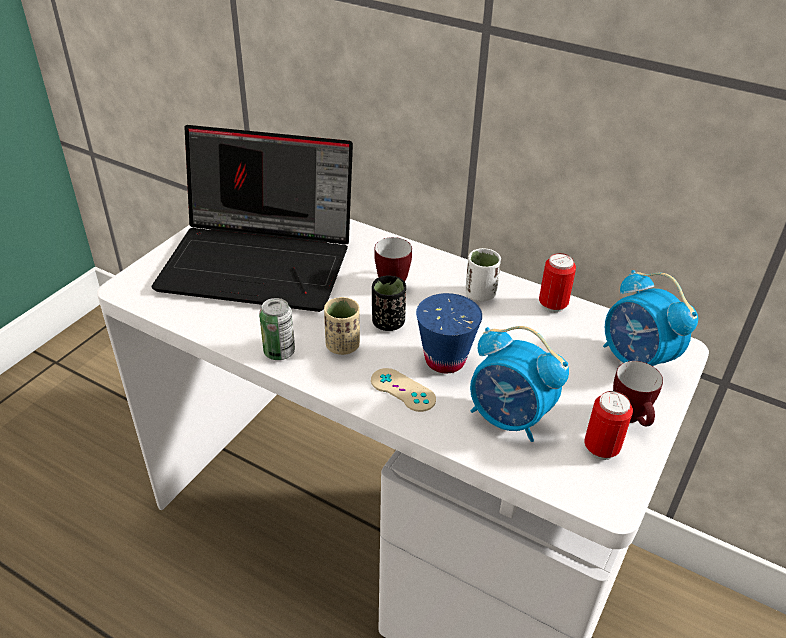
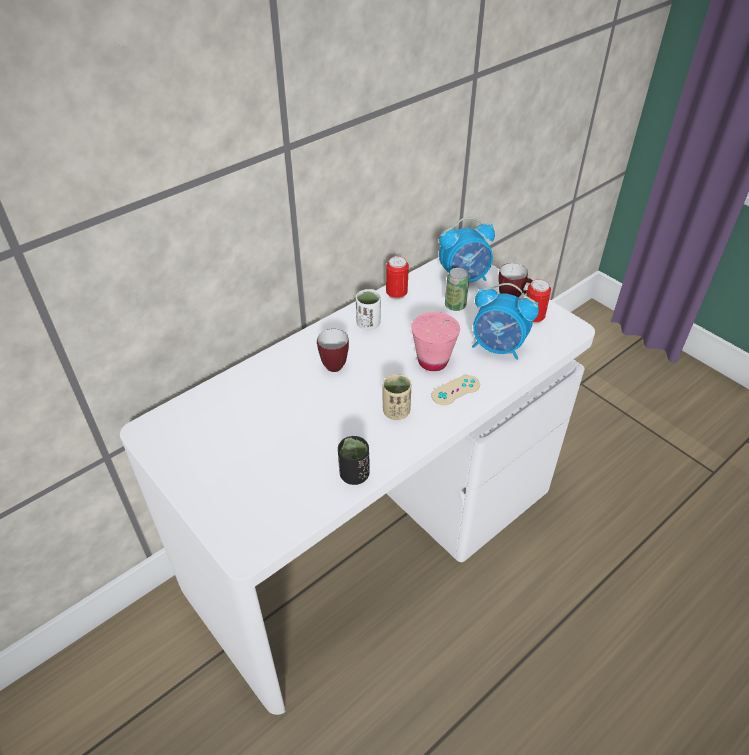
camera: 70 degrees left, 5 degrees up
laptop [152,125,353,312] -> none
can [259,298,295,360] -> can moved to [445,268,469,311]
black cup [372,275,406,331] -> black cup moved to [338,436,370,485]
blue cup [416,293,482,373] -> pink cup [411,312,460,371]
alarm clock [470,326,569,442] -> alarm clock turned 60 degrees clockwise [472,283,539,360]

